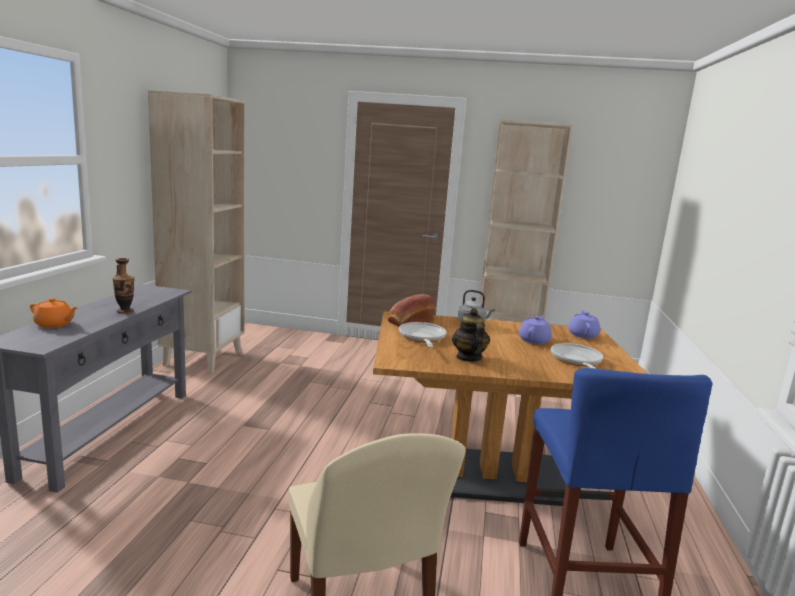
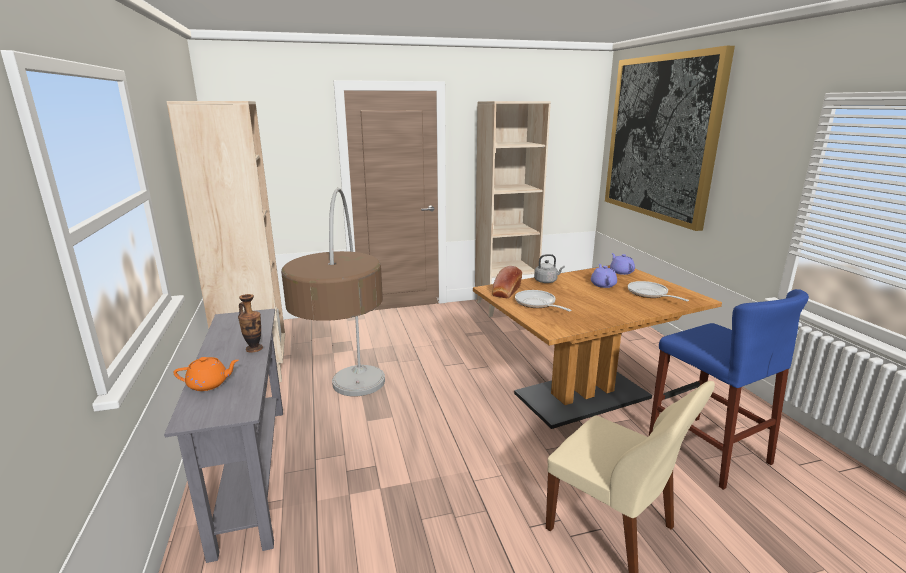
camera: 25 degrees left, 5 degrees up
teapot [452,308,490,362] -> none
none -> floor lamp [281,188,385,396]
none -> picture [605,46,735,231]

